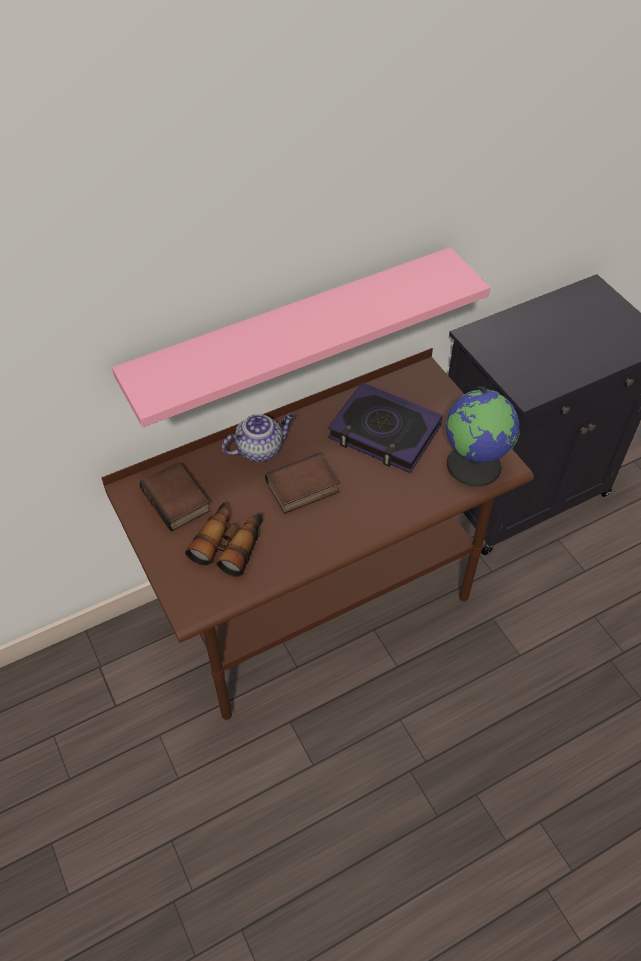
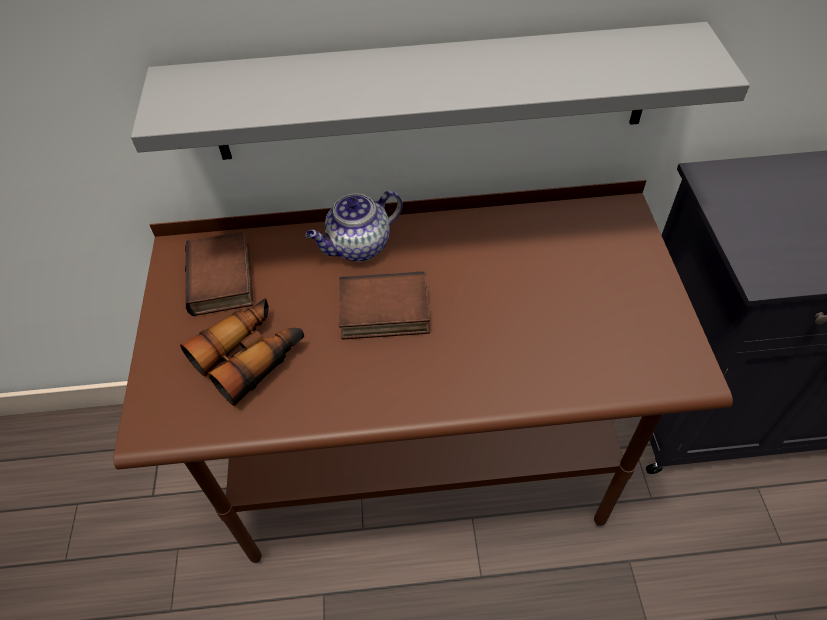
camera: 25 degrees right, 0 degrees up
pink shelf [112,247,490,427] -> grey shelf [131,22,750,160]
teapot [222,413,294,462] -> teapot turned 150 degrees clockwise [306,190,403,262]
book [328,382,443,473] -> none
globe [446,386,520,487] -> none

